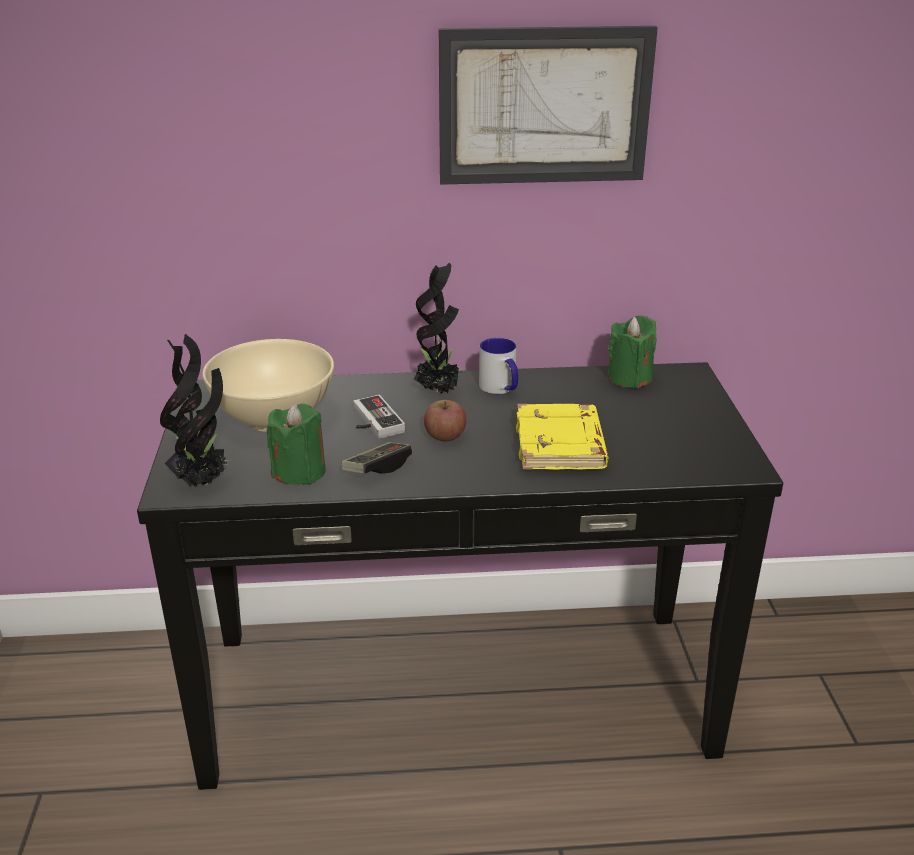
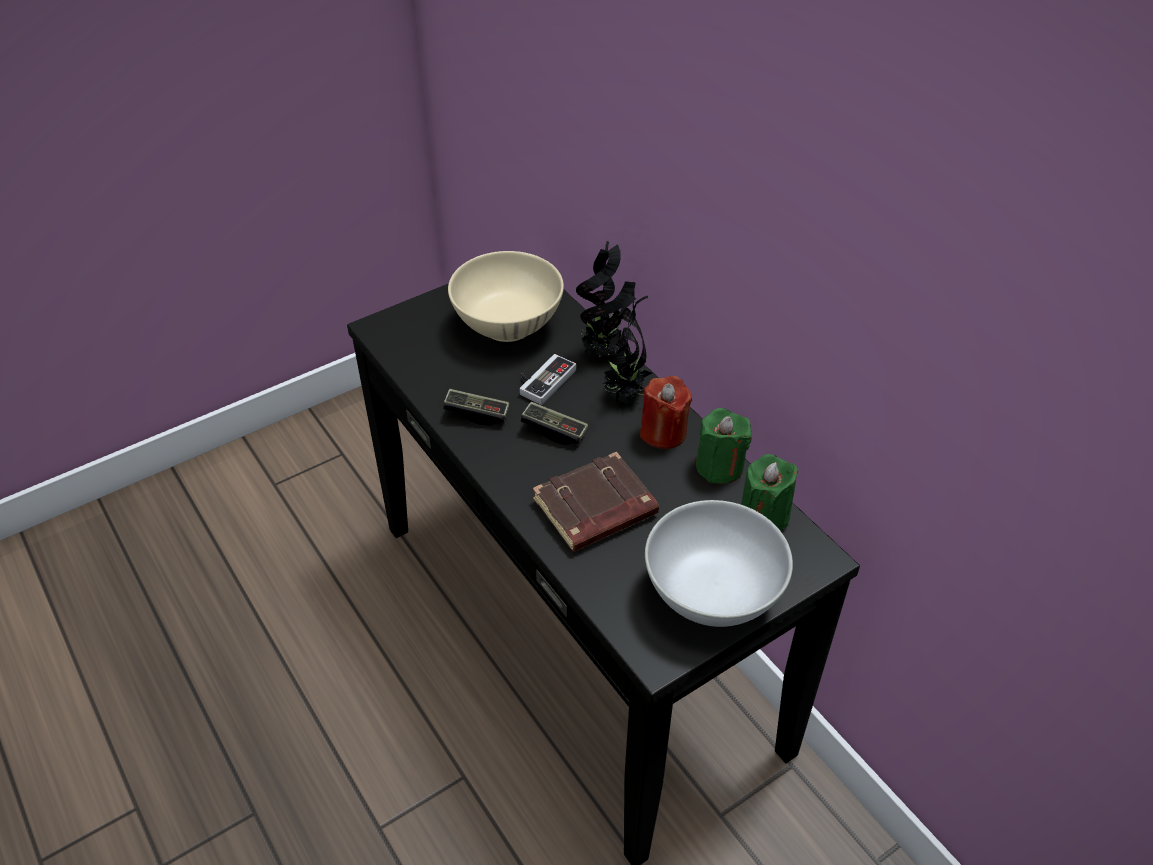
camera: 60 degrees right, 15 degrees up
potted plant [160,334,228,488] -> potted plant moved to [576,241,636,357]
green candle [267,404,326,485] -> green candle moved to [696,408,752,484]
apple [424,400,466,441] -> game controller [520,402,588,445]
picture [439,26,658,184] -> none
mug [479,338,518,394] -> red candle [640,376,692,449]
yellow book [516,404,608,470] -> brown book [533,452,659,552]
none -> white bowl [645,500,793,627]

